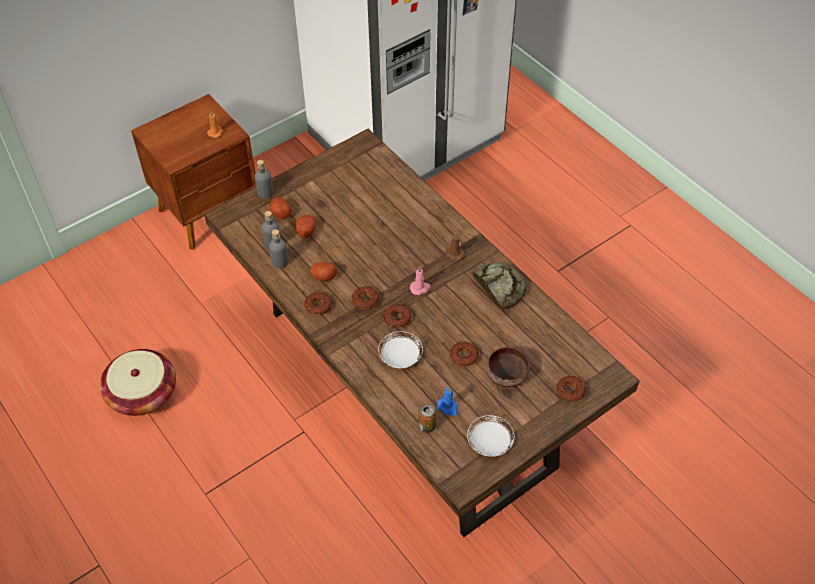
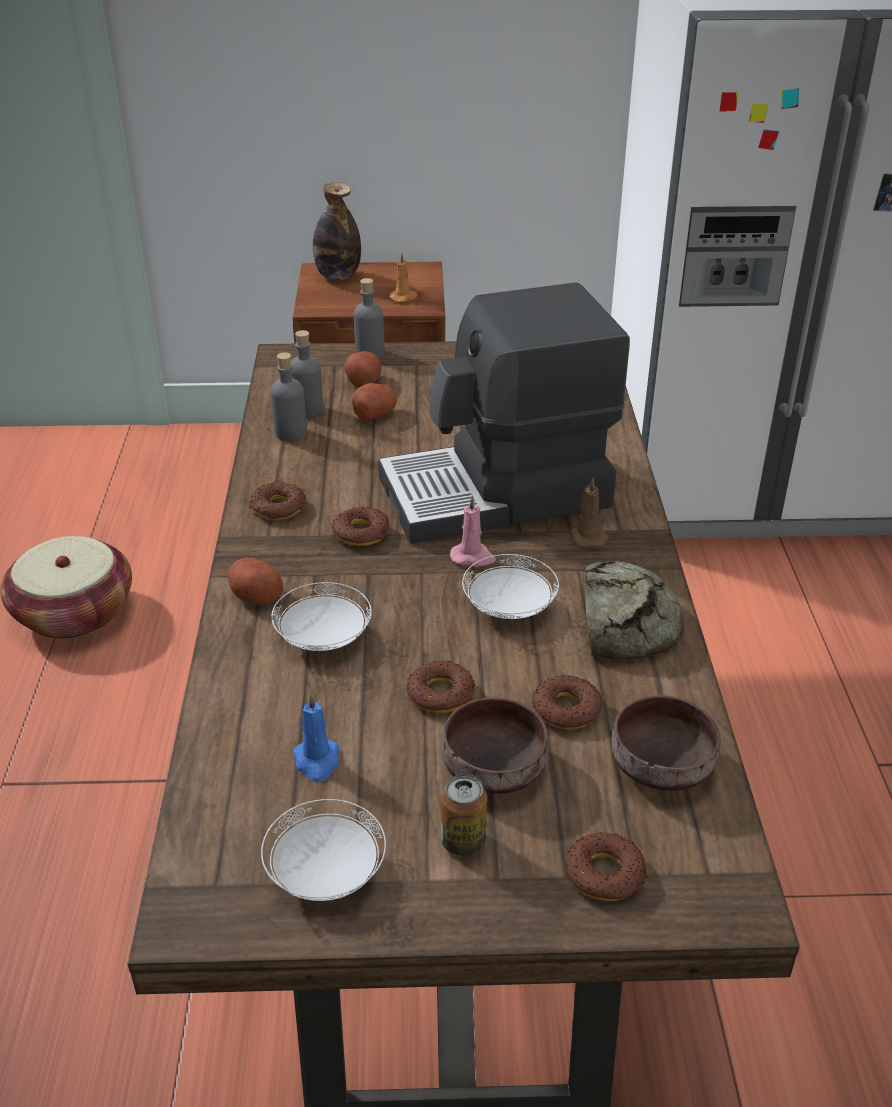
camera: 35 degrees right, 15 degrees down
potato [310,262,337,281] -> potato moved to [228,558,283,605]
donut [383,304,411,328] -> donut moved to [532,675,603,729]
can [418,404,436,433] -> can moved to [441,774,487,856]
none -> bottle [313,182,361,280]
none -> coffee machine [378,282,630,544]
none -> white plate [462,554,559,619]
none -> brown bowl [612,695,721,791]

